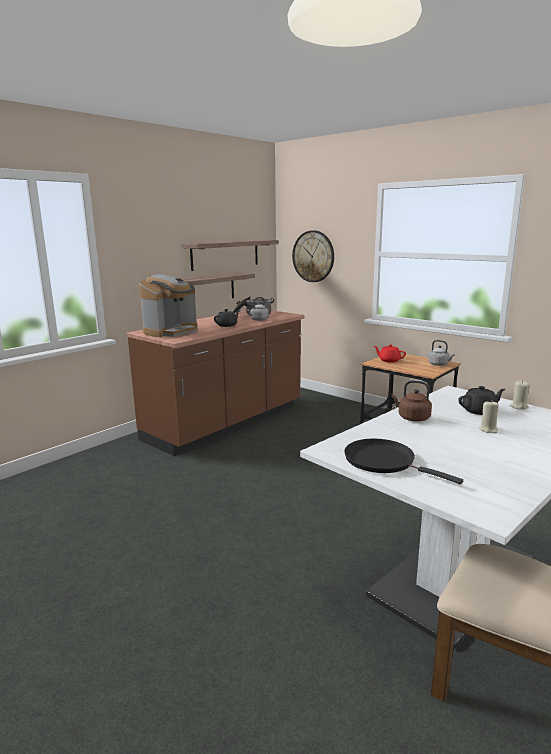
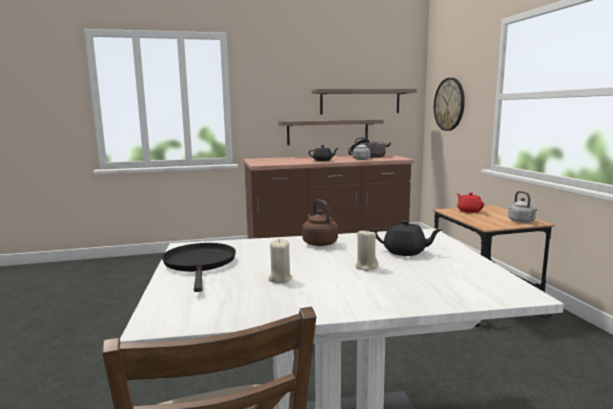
camera: 35 degrees right, 5 degrees down
coffee machine [139,274,197,337] -> none
beige candle [509,380,530,410] -> beige candle moved to [268,239,292,283]

